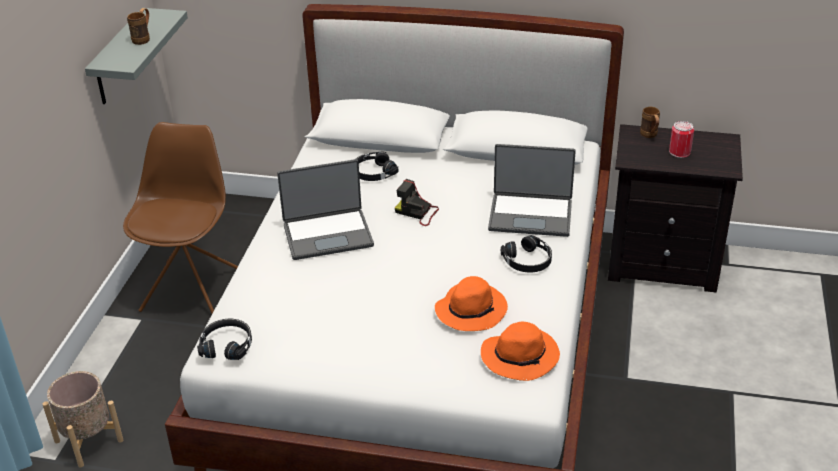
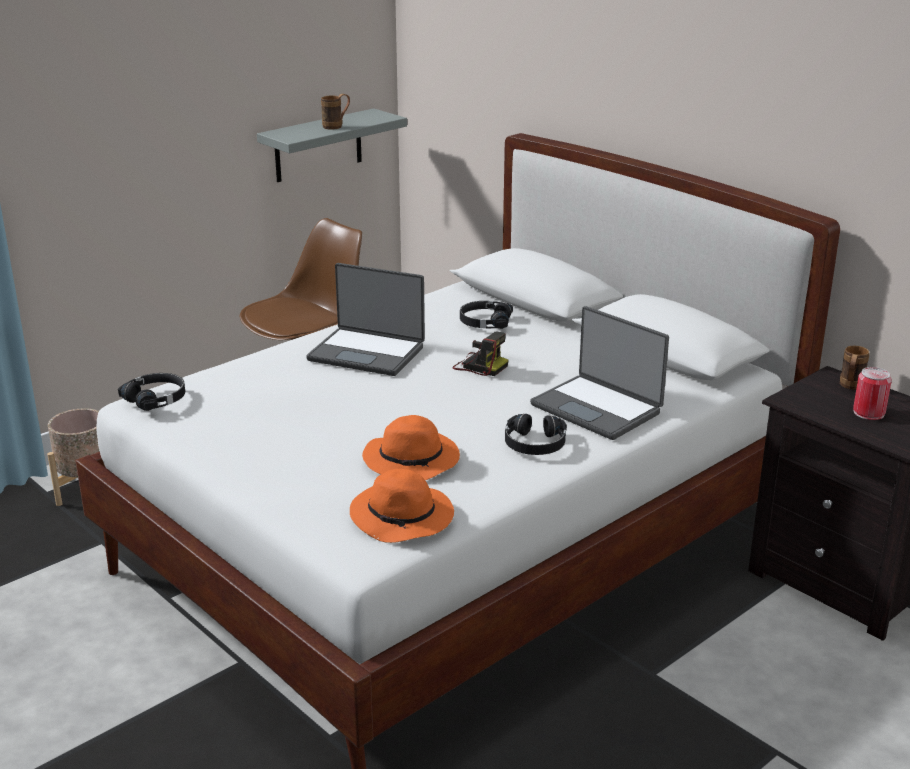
camera: 35 degrees right, 10 degrees down
camera [395,179,439,226] -> camera turned 150 degrees clockwise [453,332,508,376]

